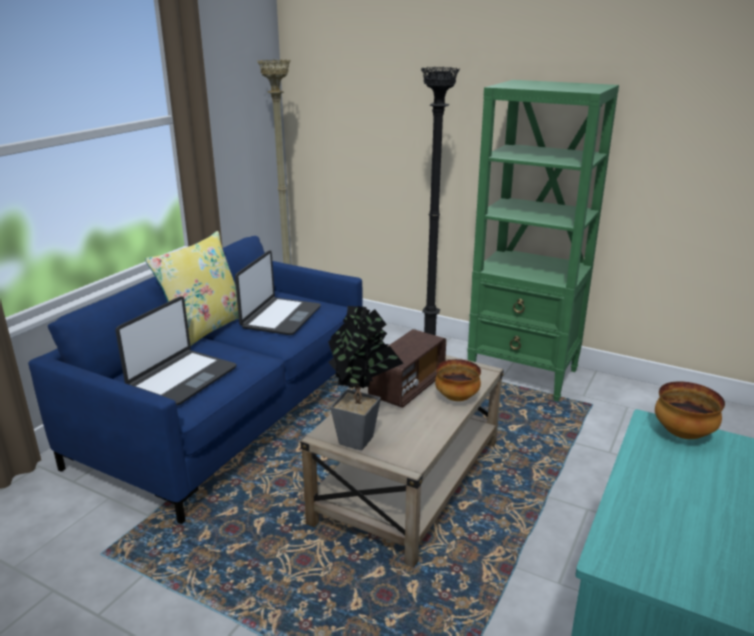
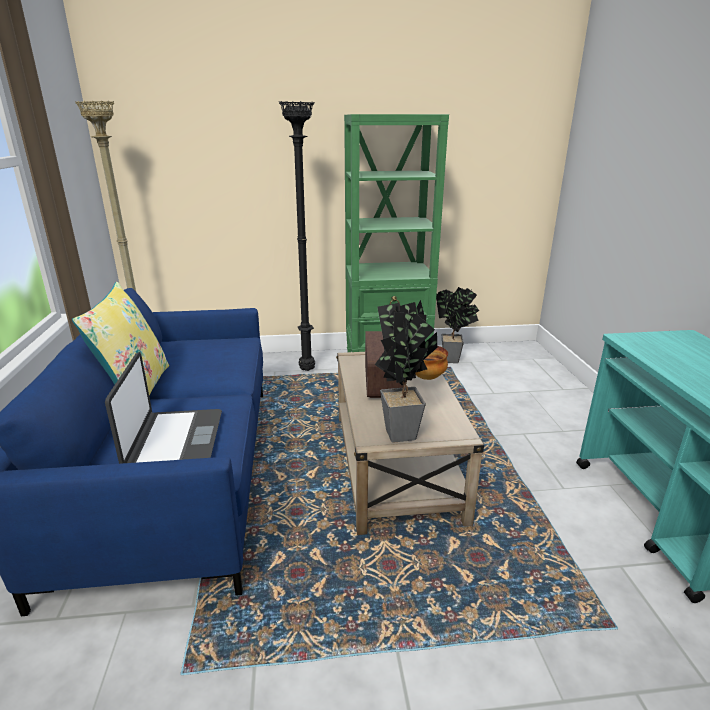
camera: 35 degrees left, 0 degrees up
laptop [235,250,321,335] -> none
bowl [655,381,725,439] -> none
none -> potted plant [436,287,479,363]

